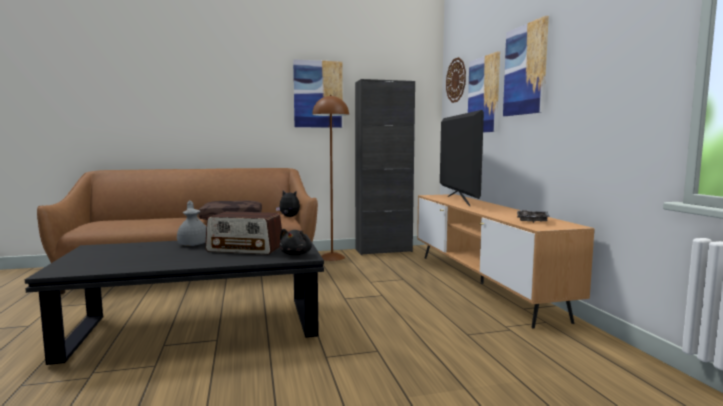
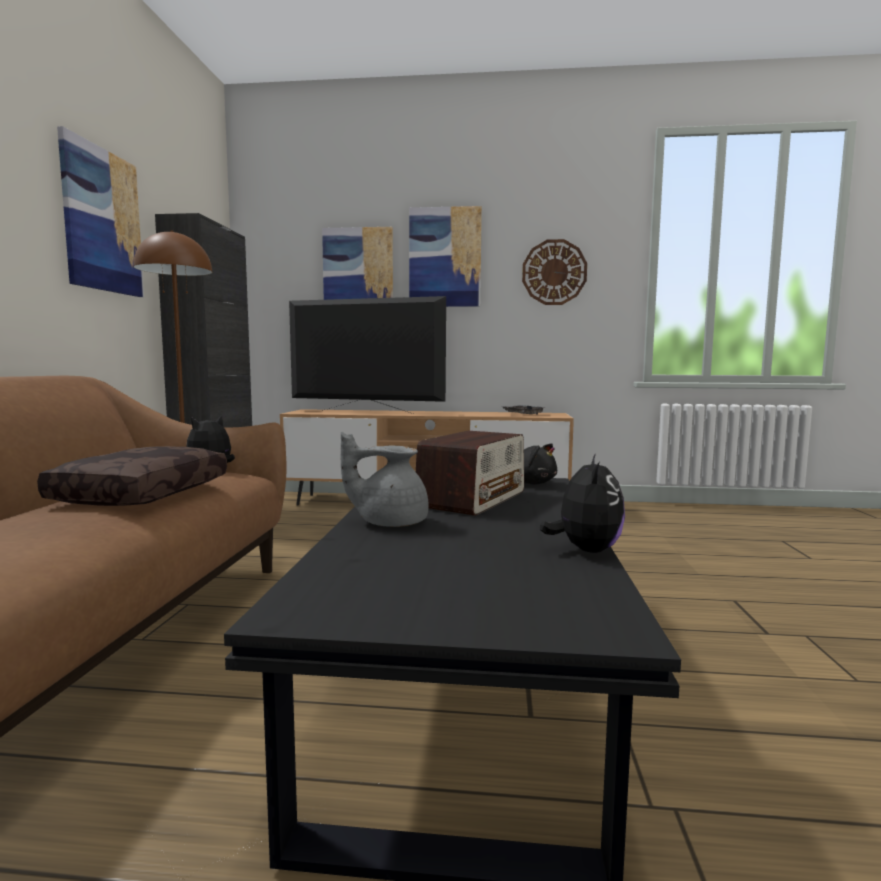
camera: 70 degrees left, 0 degrees up
wall clock [446,57,466,103] -> wall clock moved to [522,239,587,305]
none -> plush toy [540,453,625,553]

